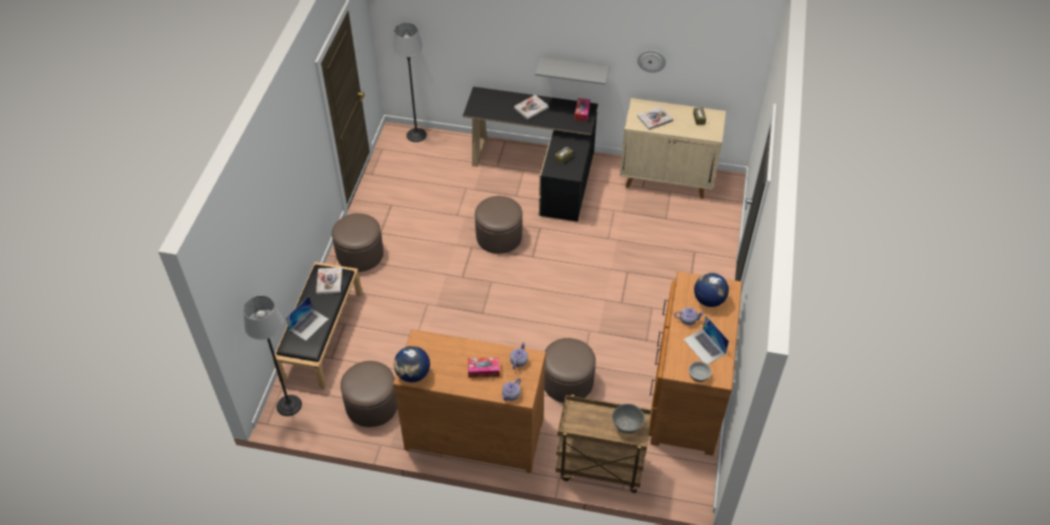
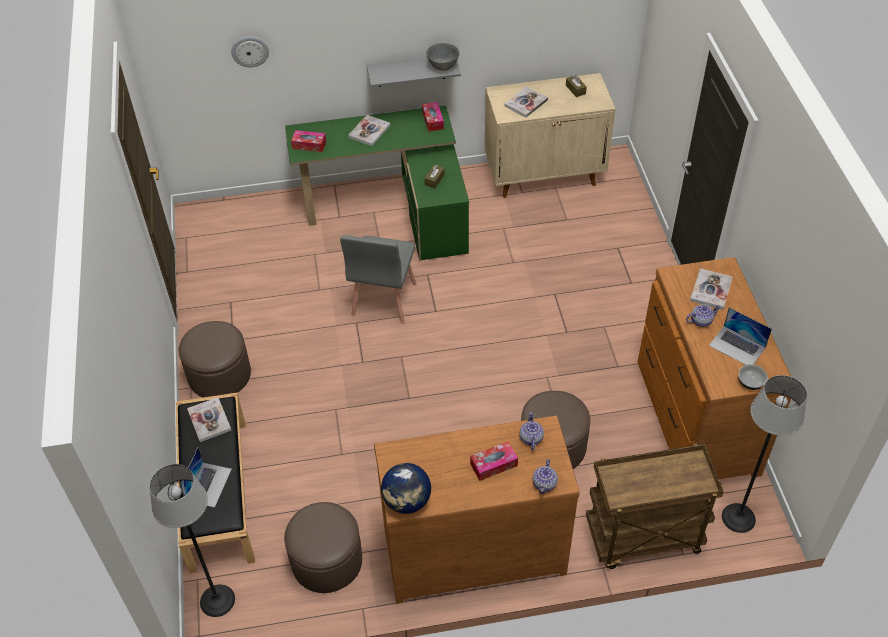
camera: 20 degrees left, 0 degrees up
floor lamp [392,23,427,142] -> floor lamp moved to [722,375,807,533]
black desk [463,87,598,222] -> green desk [285,106,469,261]
brown ottoman [475,196,523,254] -> grey chair [340,235,417,324]
grey bowl [612,404,645,434] -> grey bowl moved to [426,43,459,71]
wall clock [637,50,666,73] -> wall clock moved to [231,37,269,67]
globe [694,273,729,307] -> book [690,268,733,310]
none -> tissue box [291,130,326,152]

